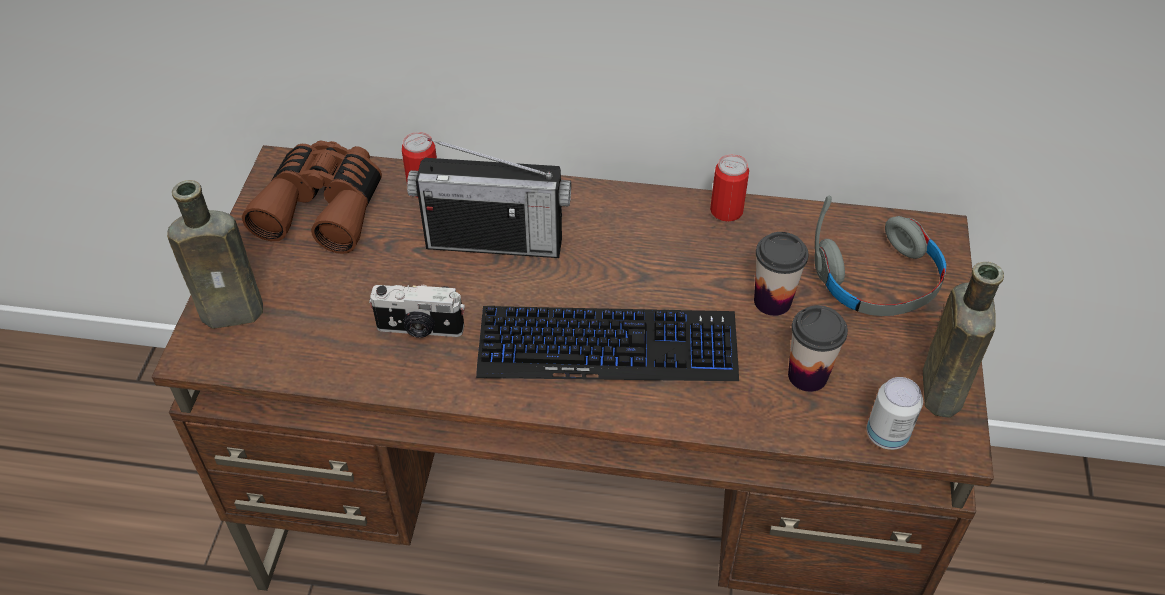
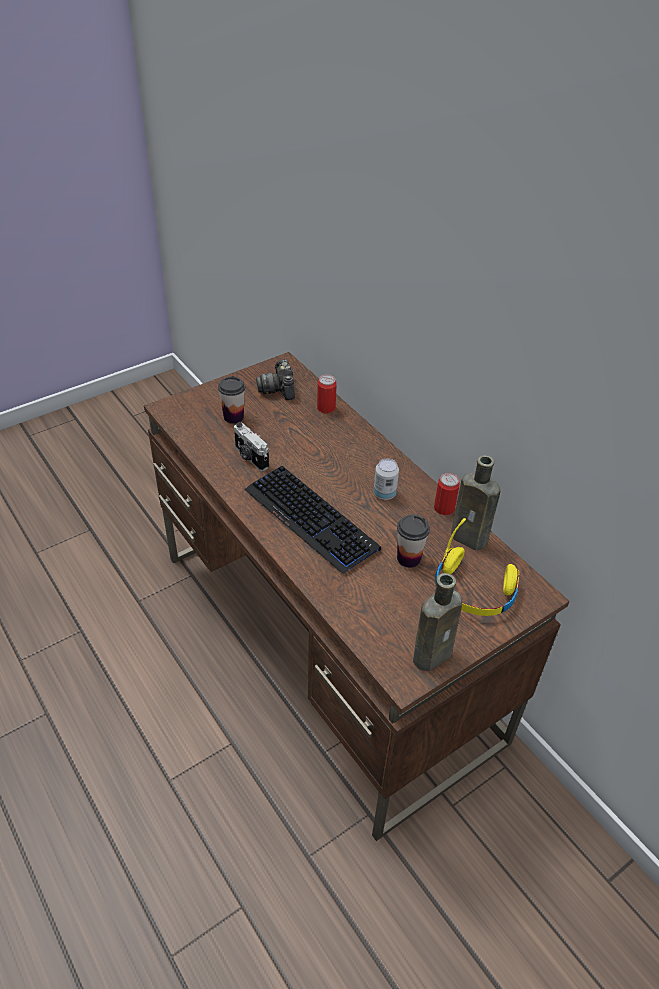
camera: 45 degrees right, 5 degrees down
brown bottle [167,180,263,329] -> brown bottle moved to [451,455,500,550]
brown binoculars [242,140,382,254] -> camera [256,359,295,400]
radio [407,138,571,258] -> none
cup [788,305,848,392] -> cup moved to [218,376,245,424]
grey headphones [814,196,946,316] -> yellow headphones [435,518,519,616]
can [867,377,923,450] -> can moved to [374,459,399,500]

